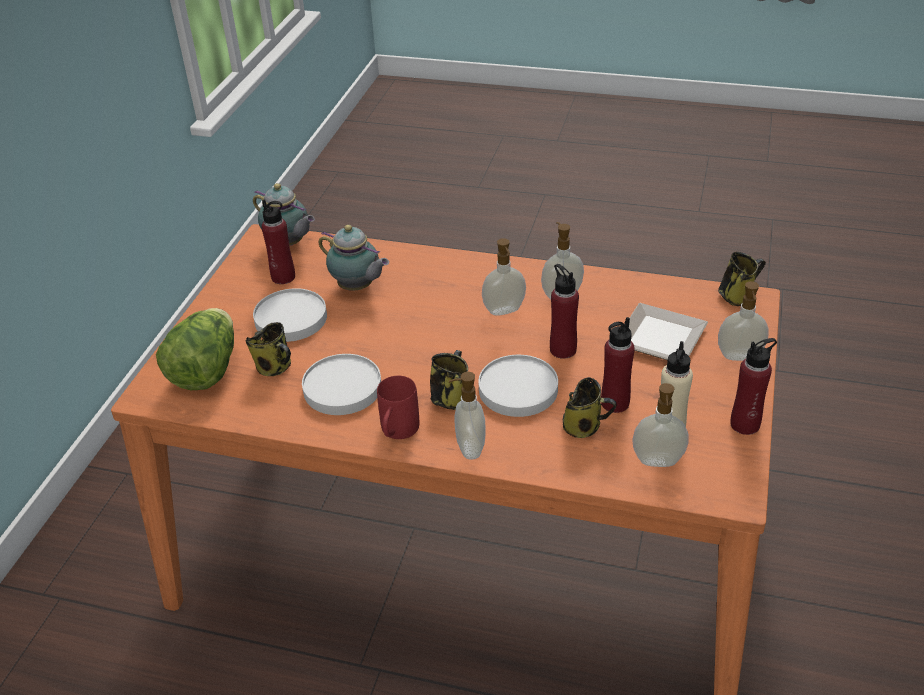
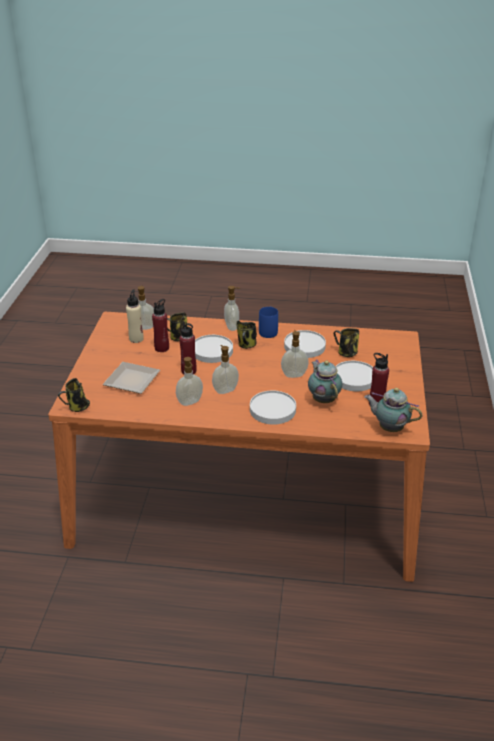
camera: 170 degrees right, 5 degrees down
lettuce [156,308,234,390] -> none
teapot [319,225,389,291] -> teapot turned 45 degrees clockwise [308,359,342,403]
red mug [377,376,419,439] -> blue mug [259,306,278,338]
soap dispenser [718,281,769,361] -> soap dispenser moved to [281,330,309,378]
red bottle [730,338,777,435] -> none
none -> white plate [250,390,296,425]

